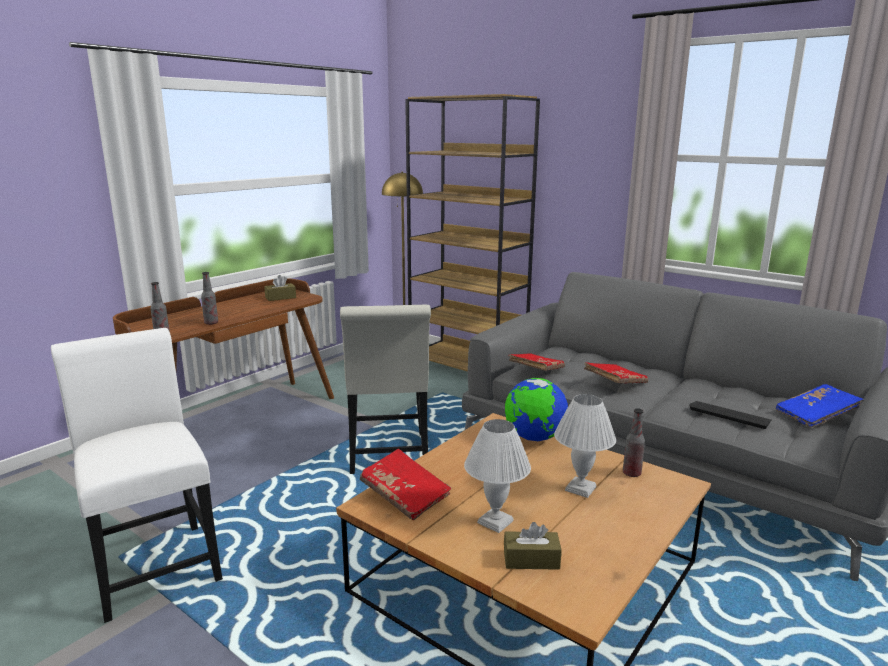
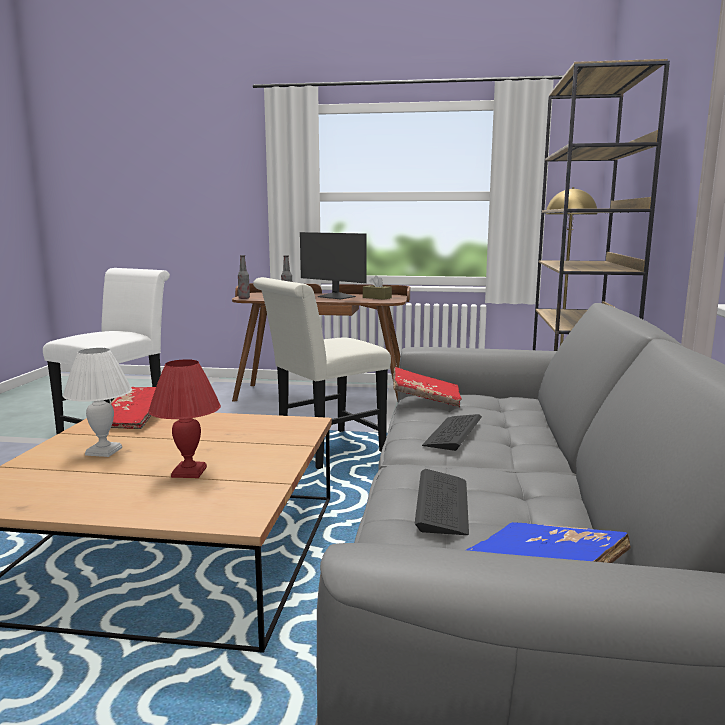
camera: 60 degrees right, 5 degrees down
brown tissue box [504,522,562,570] -> none
globe [505,378,568,441] -> none
white table lamp [554,394,616,498] -> red table lamp [148,359,221,478]
red book [584,362,648,383] -> keyboard [422,414,482,451]
bottle [623,408,645,477] -> none
none -> monitor [300,232,367,299]

